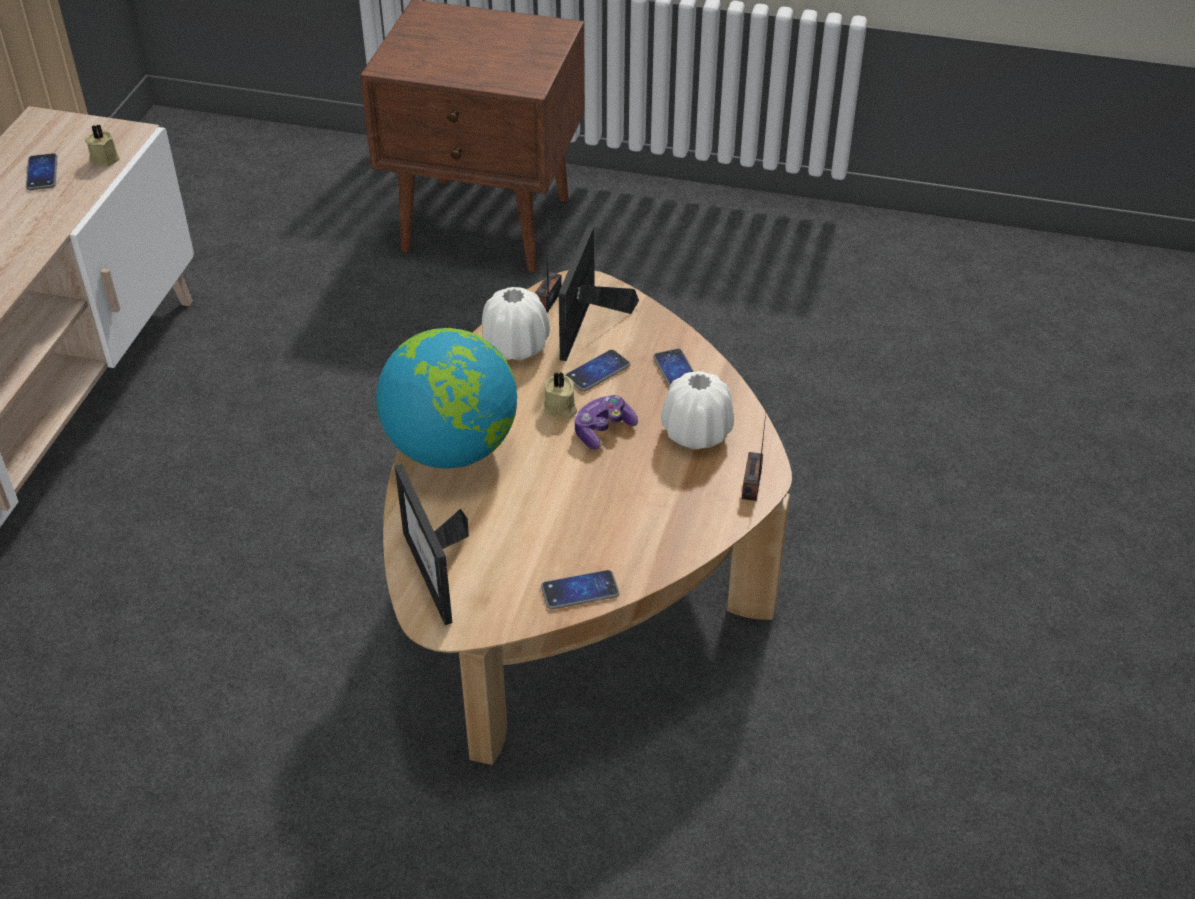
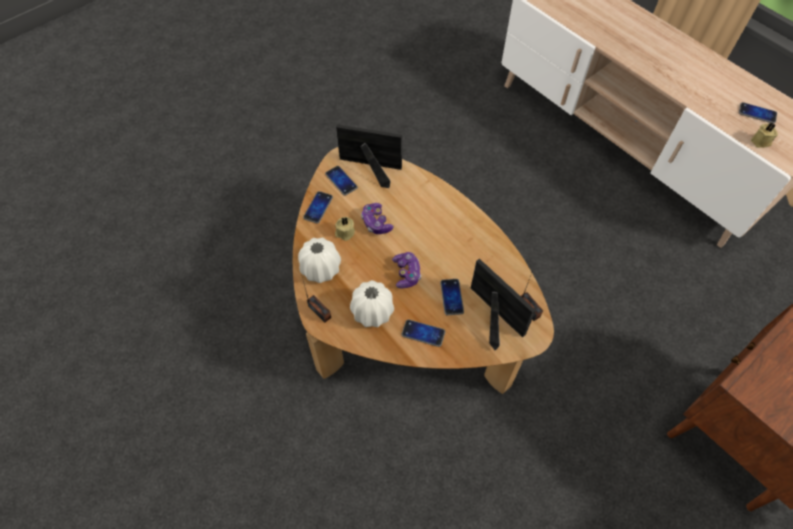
camera: 125 degrees right, 15 degrees up
globe [376,328,517,469] -> none
white vase [482,287,550,361] -> white vase moved to [298,238,341,283]
beige candle [544,372,577,418] -> beige candle moved to [335,217,355,241]
none -> phone [325,166,358,195]
none -> game controller [361,203,393,234]

